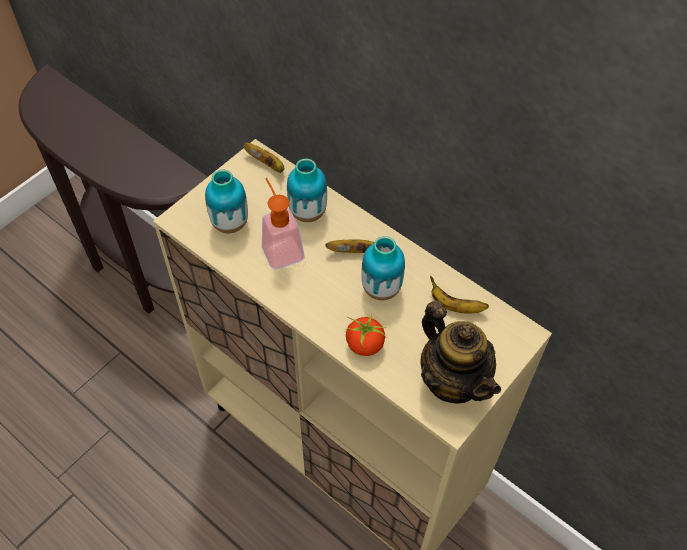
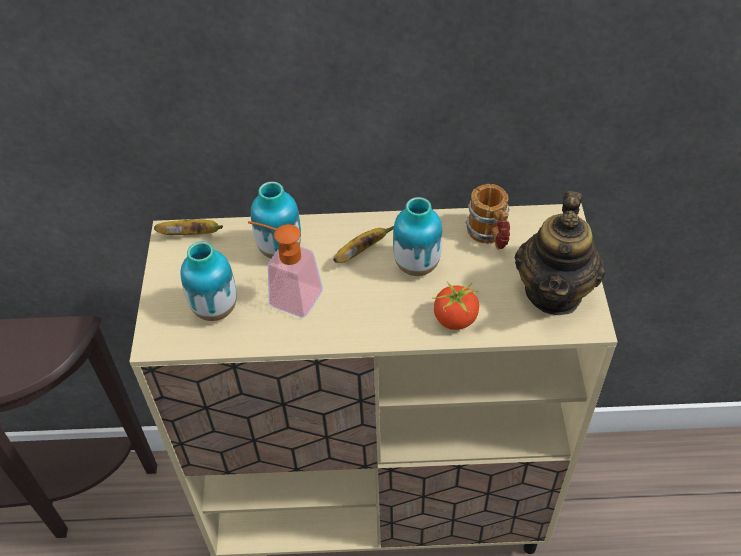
camera: 40 degrees left, 5 degrees down
teapot [421,300,501,403] -> teapot turned 90 degrees clockwise [515,191,605,315]
banana [430,276,489,313] -> mug [465,184,510,250]

